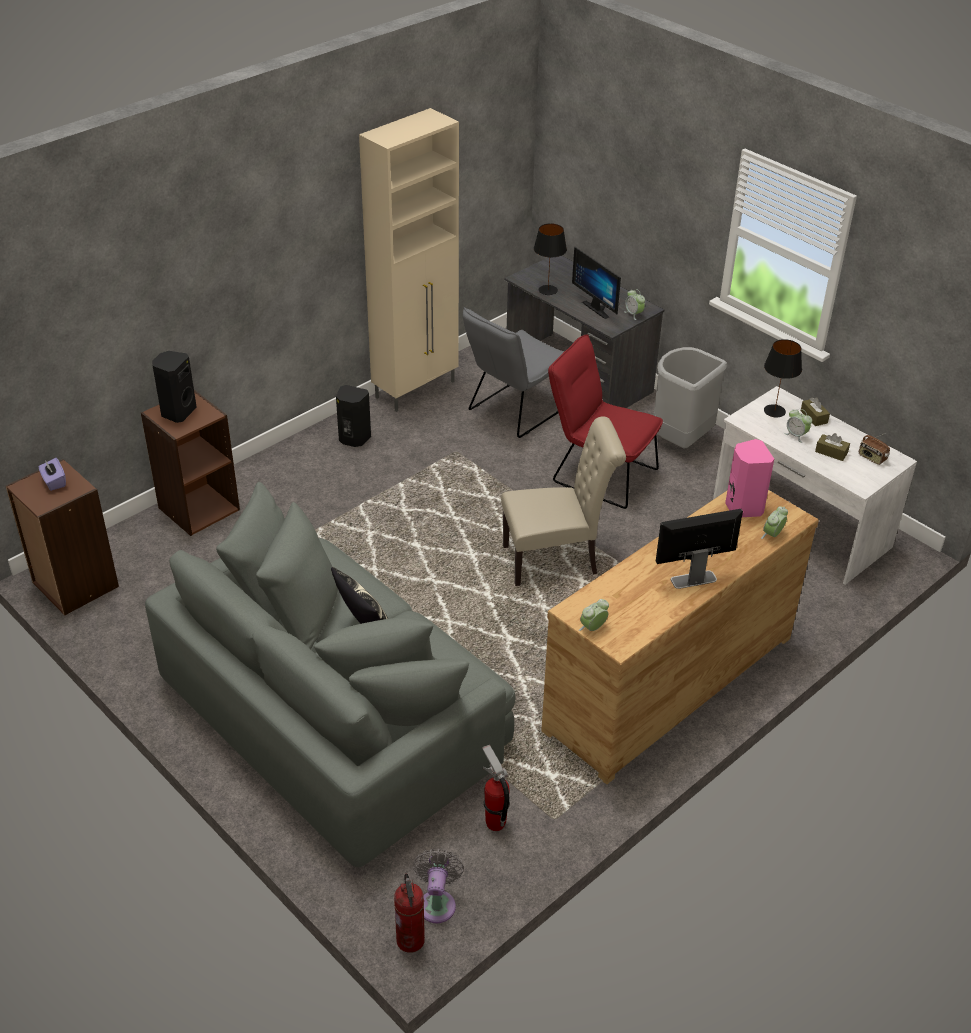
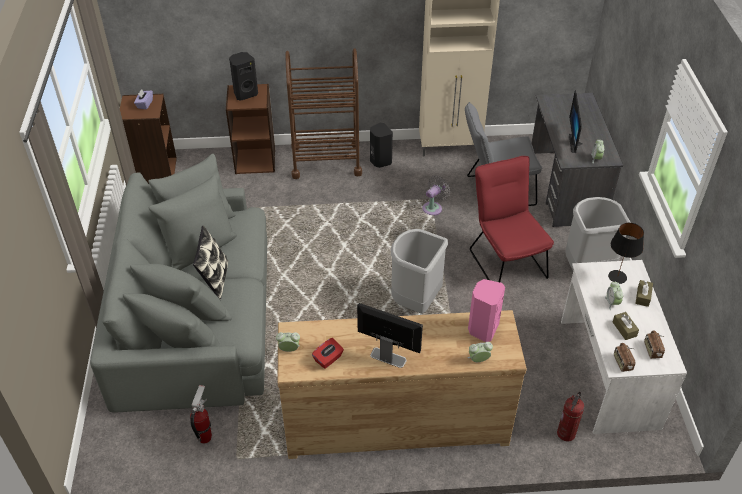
camera: 40 degrees right, 5 degrees up
fire extinguisher [394,873,425,953] -> fire extinguisher moved to [557,392,584,441]
grey fan [413,849,464,923] -> grey fan moved to [422,175,450,216]
beige chair [501,416,626,586] -> grey trash can [391,229,448,314]
black table lamp [534,223,567,295] -> none
none -> brown cart [285,48,362,179]
none -> red tissue box [312,338,344,369]
none -> radio [614,343,636,372]

